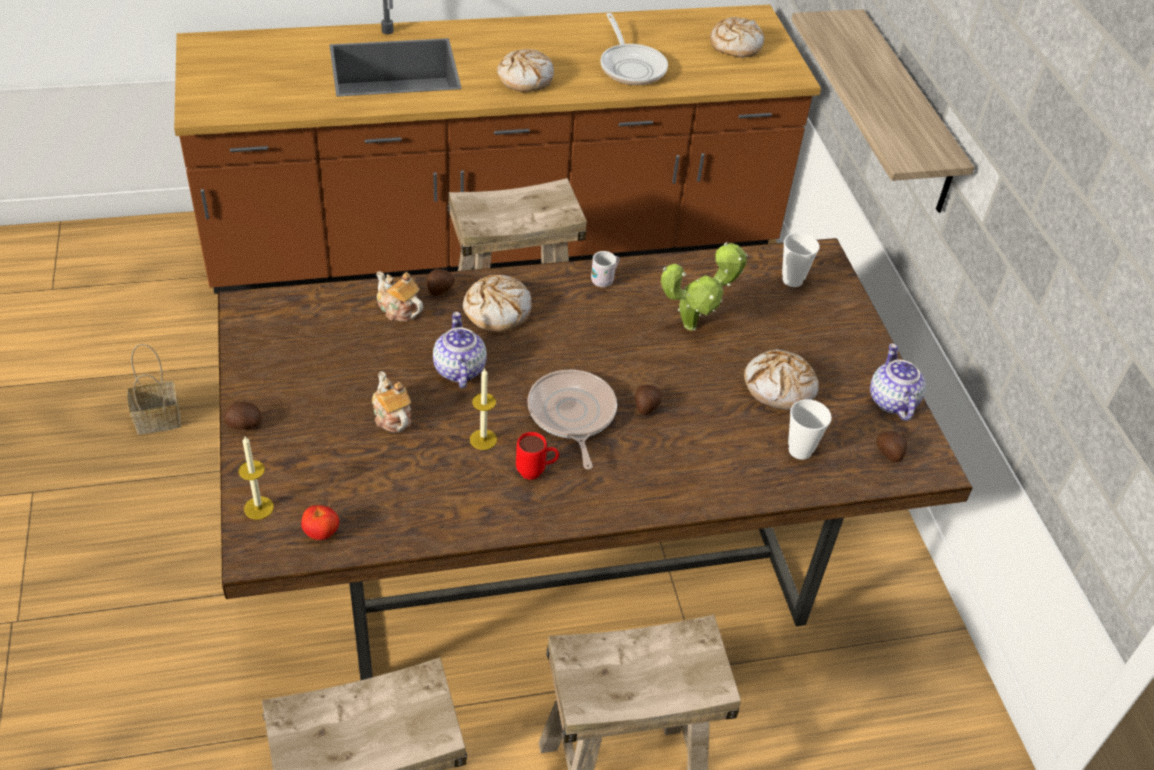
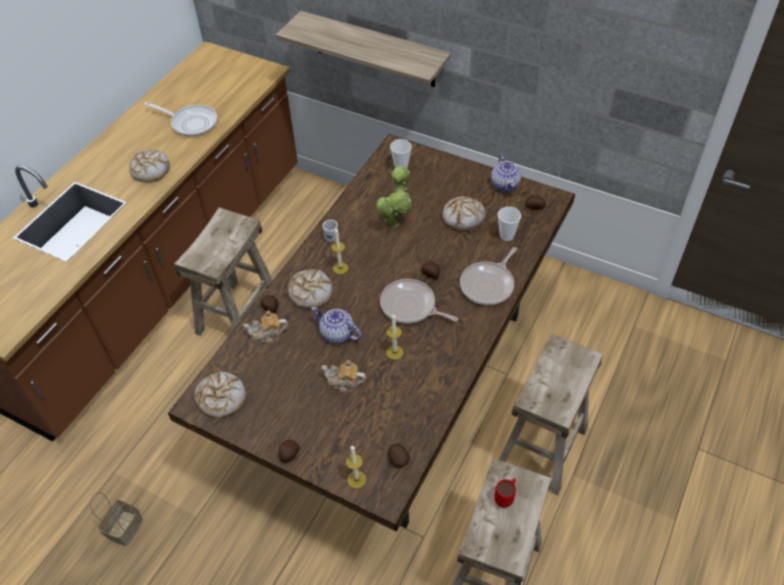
camera: 45 degrees left, 5 degrees up
tomato [301,505,339,540] -> potato [388,444,410,468]
red mug [516,432,559,480] -> red mug moved to [494,478,516,507]
bread [710,17,764,58] -> bread moved to [194,371,246,418]
teapot [870,343,926,421] -> teapot turned 135 degrees counterclockwise [491,155,521,193]
none -> candle [331,228,348,274]
none -> frying pan [460,247,517,305]

